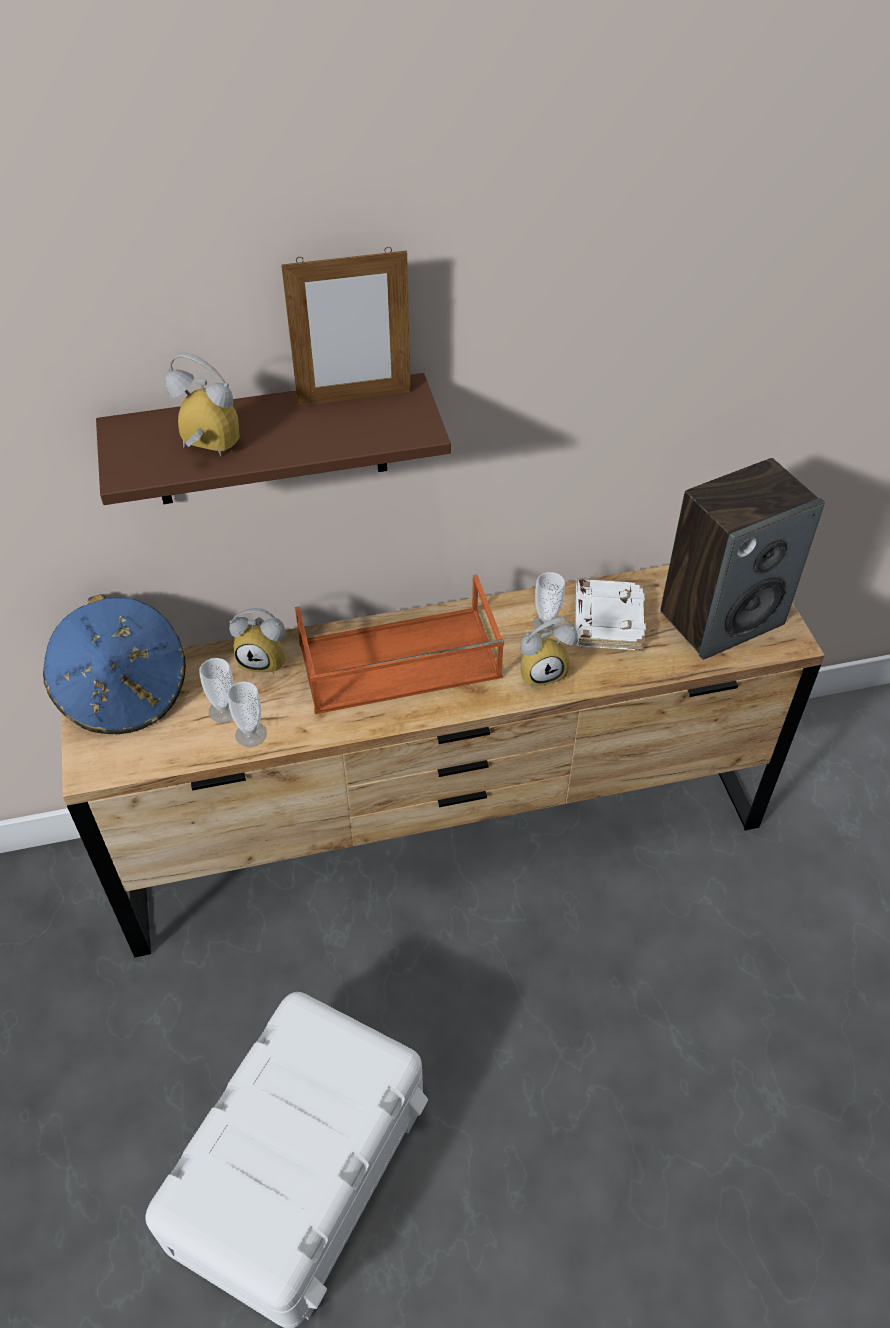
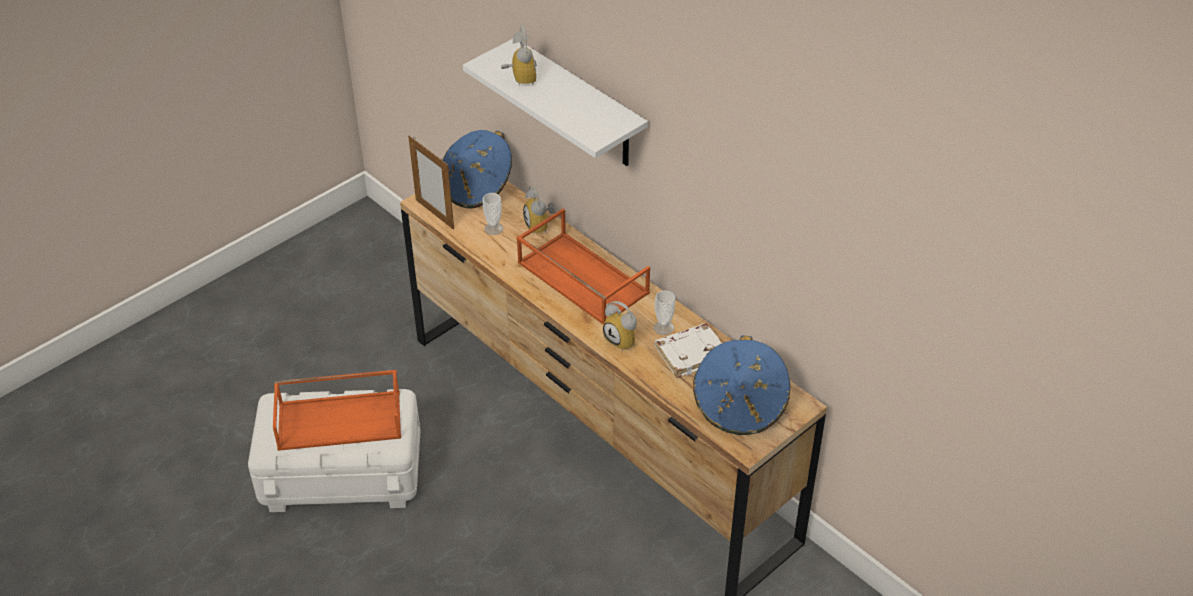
camera: 60 degrees right, 5 degrees down
brown shelf [96,373,451,505] -> white shelf [463,39,648,166]
cup [227,681,267,747] -> none
picture frame [281,247,411,406] -> picture frame moved to [408,136,454,230]
speaker [660,458,825,660] -> blue hat [693,335,790,435]
none -> orange tray [273,370,401,451]

